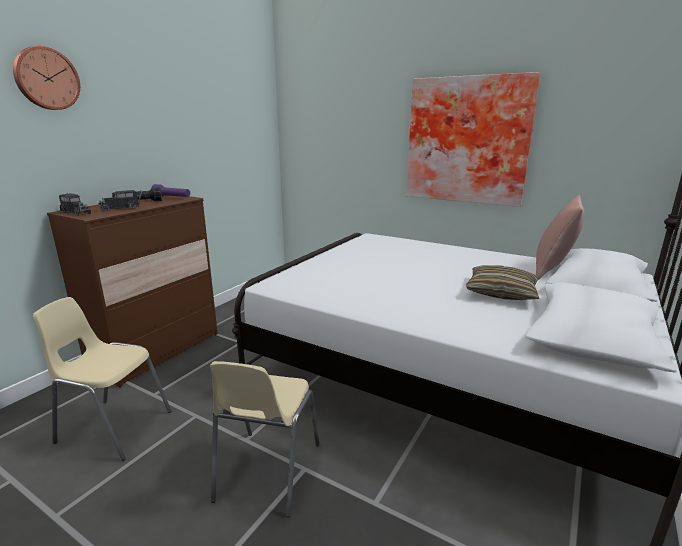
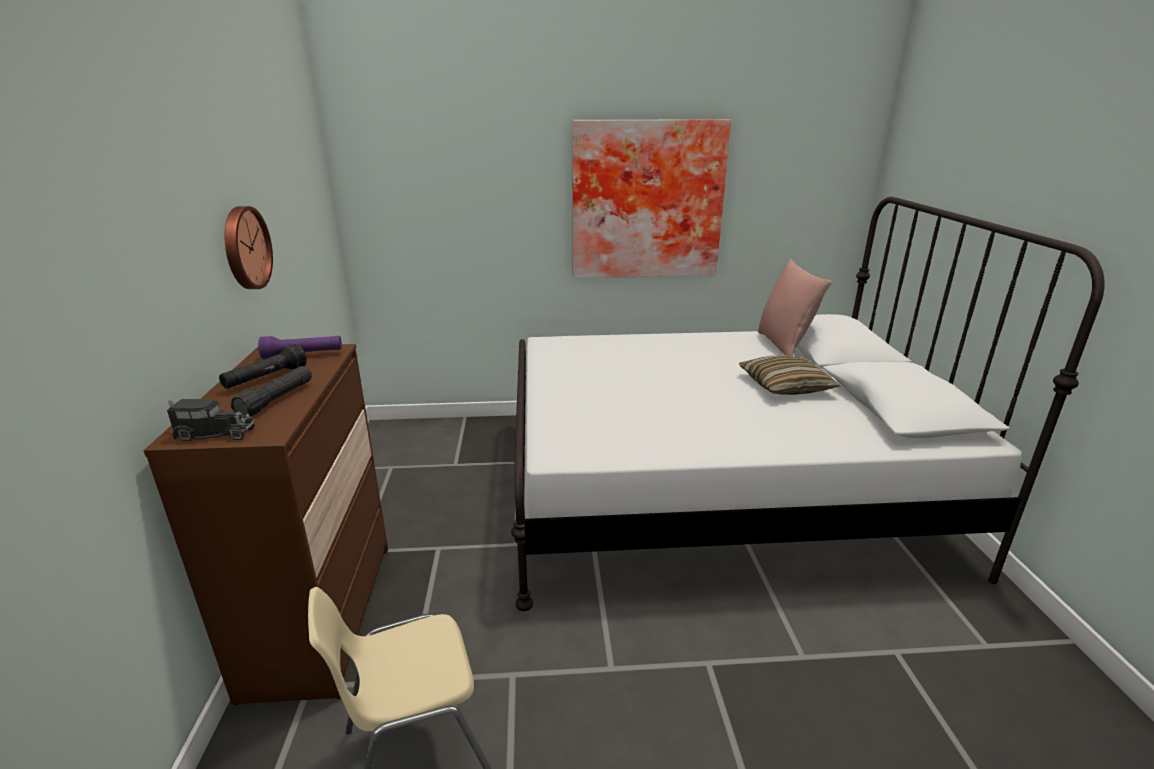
camera: 35 degrees left, 5 degrees up
wall clock [13,46,80,110] -> wall clock moved to [225,206,273,289]
toy truck [98,190,142,211] -> black flashlight [231,366,312,416]
beige chair [210,361,319,518] -> none

